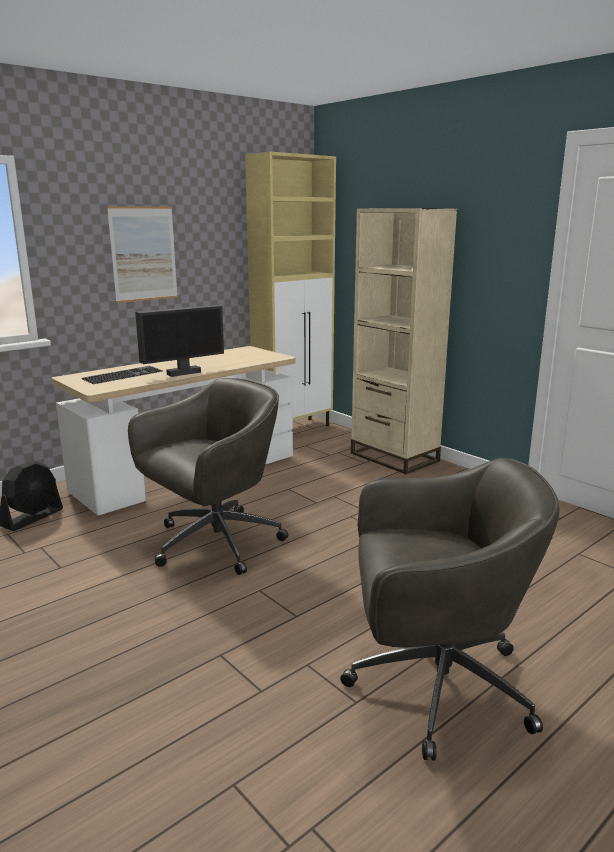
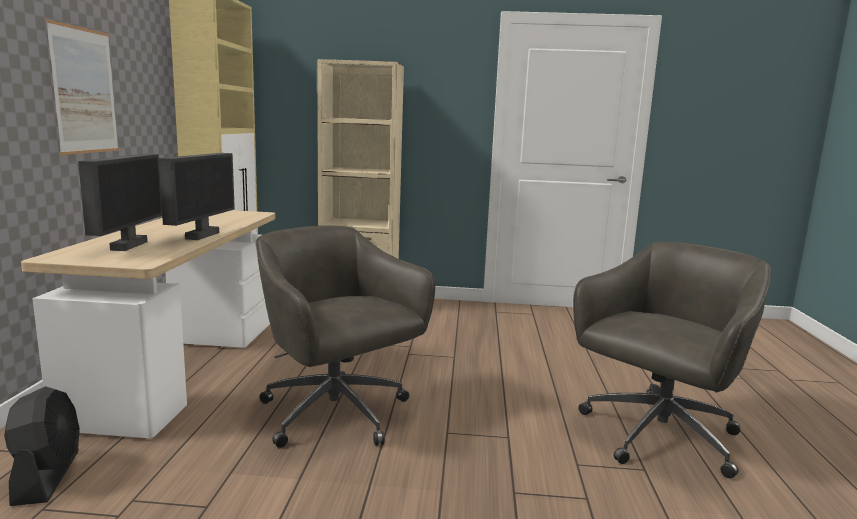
camera: 45 degrees left, 5 degrees down
keyboard [81,366,162,384] -> monitor [78,154,162,251]
grey office chair [128,378,288,575] -> grey office chair turned 45 degrees counterclockwise [256,225,435,448]

